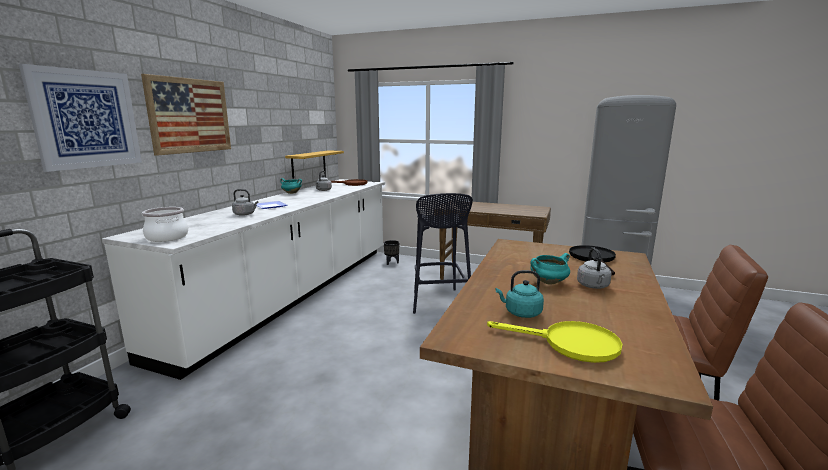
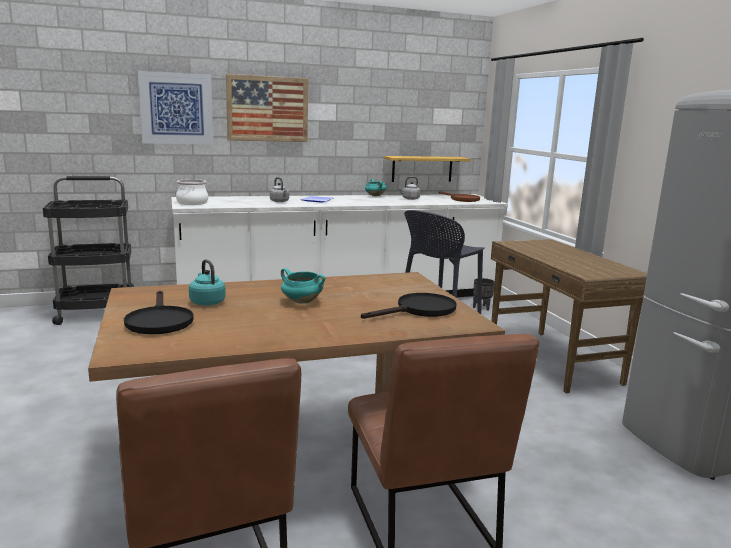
camera: 50 degrees right, 0 degrees up
yellow frying pan [487,321,622,363] -> black frying pan [124,291,194,334]
grey kettle [577,248,612,289] -> none

